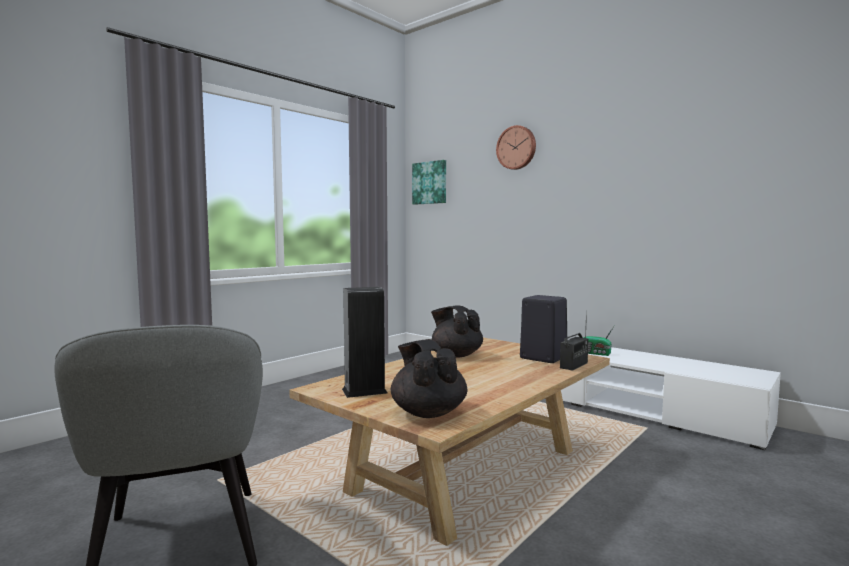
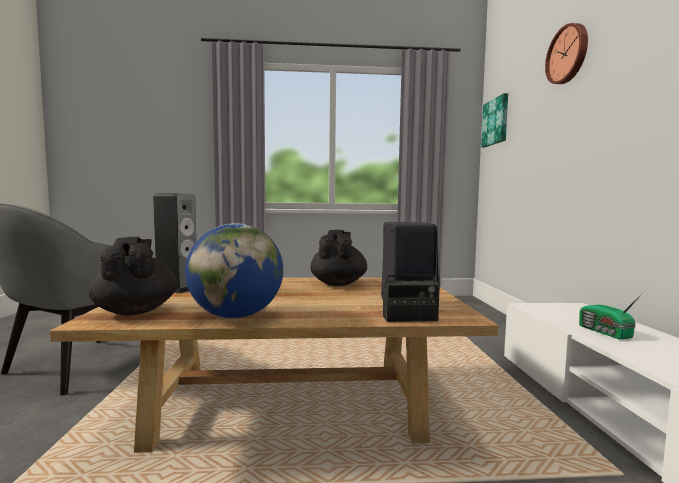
camera: 45 degrees right, 0 degrees up
black teapot [391,339,468,418] -> black teapot turned 45 degrees counterclockwise [89,237,178,316]
none -> globe [185,223,283,318]

